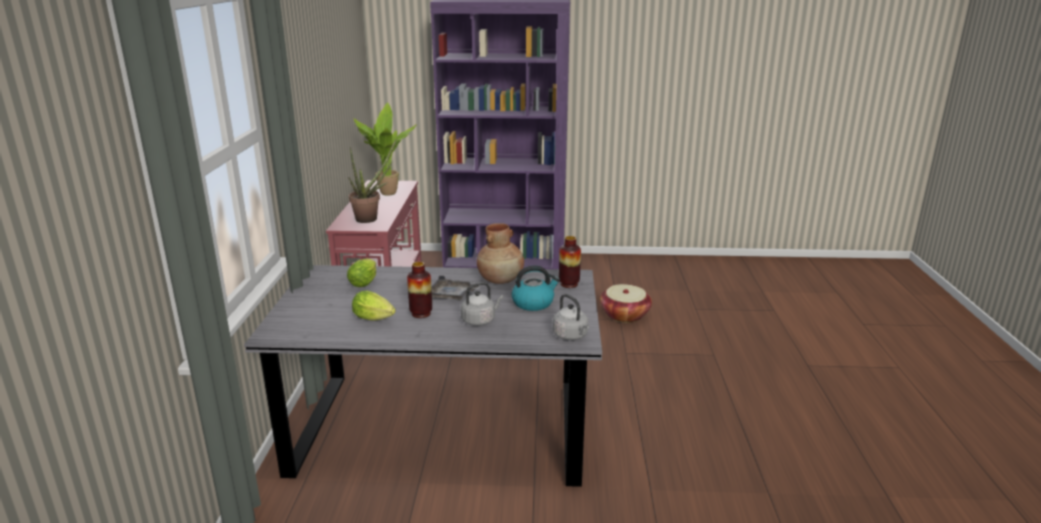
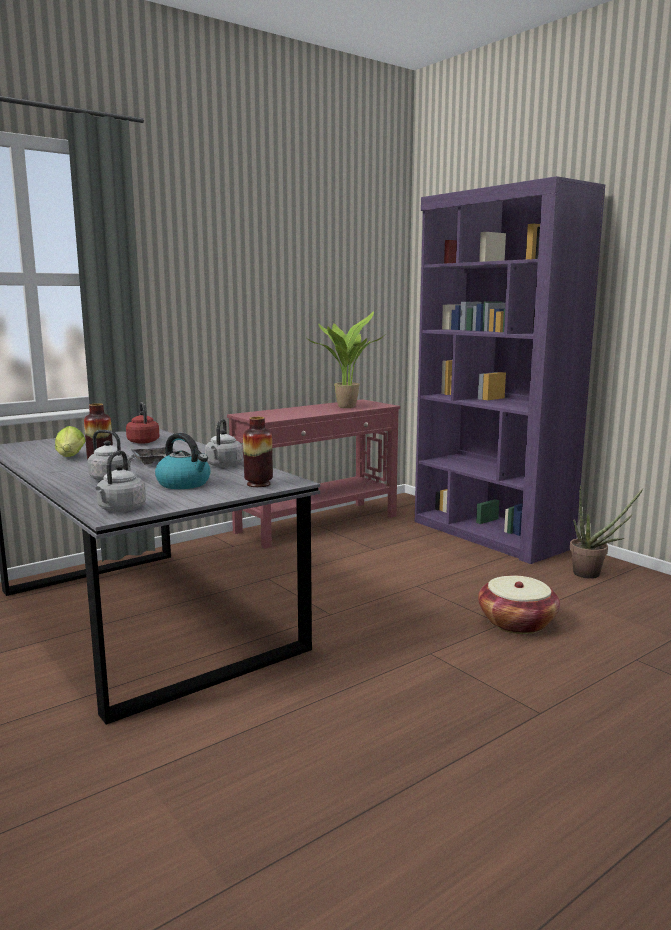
camera: 50 degrees right, 10 degrees down
lettuce [347,258,376,287] -> red kettle [126,402,160,444]
potted plant [348,140,396,223] -> potted plant moved to [570,486,644,579]
brown vase [477,223,524,284] -> grey kettle [205,419,243,467]

